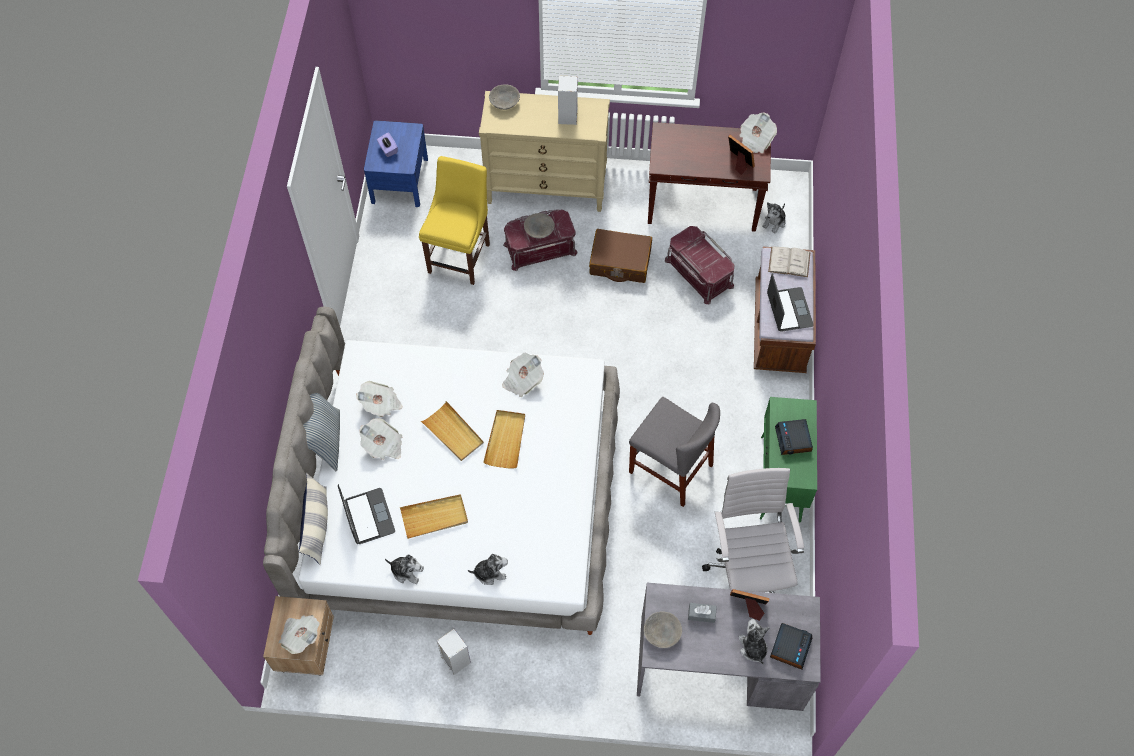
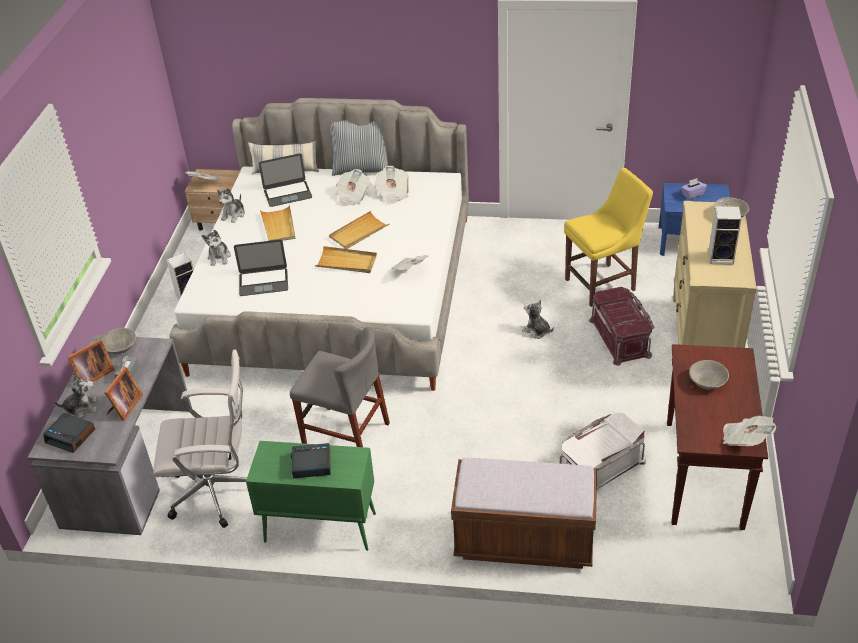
camera: 95 degrees right, 20 degrees down
yellow chair [419,156,490,285] -> yellow chair turned 45 degrees counterclockwise [564,168,653,307]
grey bowl [524,213,555,239] -> grey bowl moved to [689,360,729,389]
brown suitcase [589,229,652,283] -> none
grey chair [629,397,720,507] -> grey chair turned 105 degrees counterclockwise [290,327,390,447]
red storage box [665,226,734,304] -> white storage box [560,413,646,489]
picture frame [728,135,755,175] -> picture frame moved to [68,339,115,382]
plush toy [762,202,786,234] -> plush toy moved to [522,300,554,339]
laptop [767,273,814,332] -> laptop moved to [234,240,288,296]
white book [768,246,811,277] -> none

